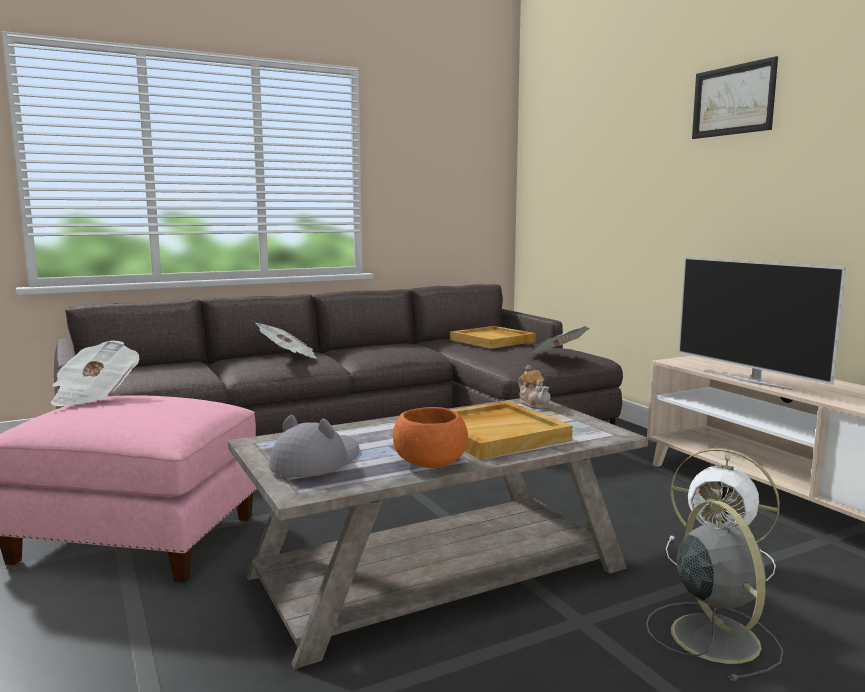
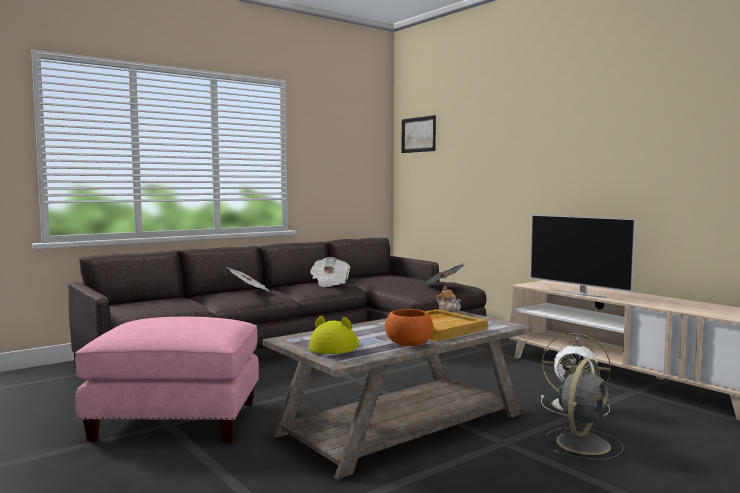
camera: 10 degrees left, 5 degrees down
newspaper [51,341,140,406] -> newspaper moved to [310,257,351,287]
grey hat [269,415,360,477] -> yellow hat [309,316,359,354]
beige tray [450,326,536,349] -> none
grey fan [646,501,783,681] -> grey fan turned 60 degrees clockwise [547,358,623,460]
picture [692,56,778,139] -> picture moved to [402,115,436,153]

